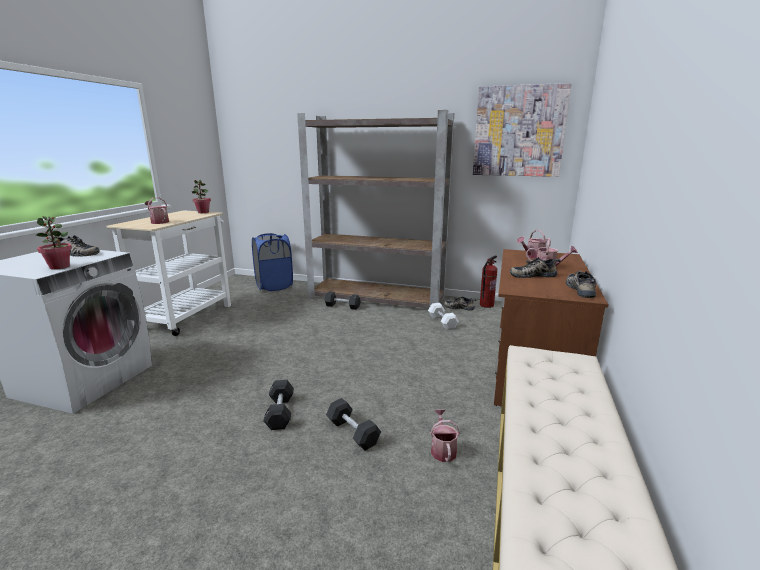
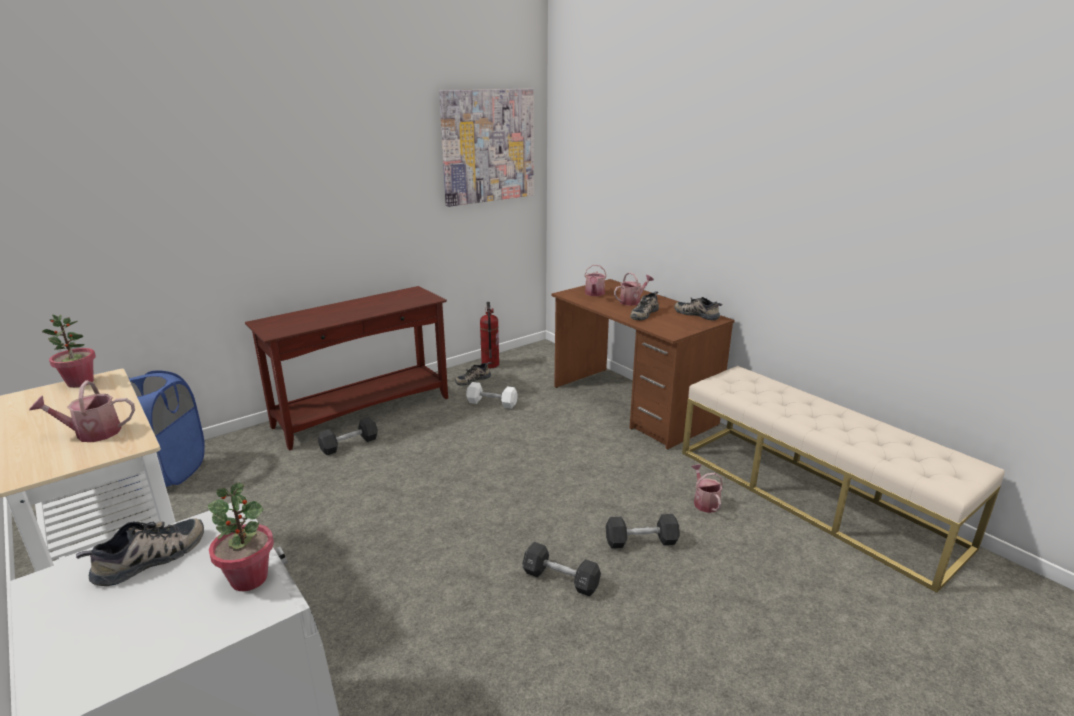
camera: 55 degrees left, 5 degrees up
brown bookcase [297,110,454,308] -> brown console table [245,286,448,451]
watering can [430,409,460,462] -> watering can turned 45 degrees clockwise [691,464,723,513]

